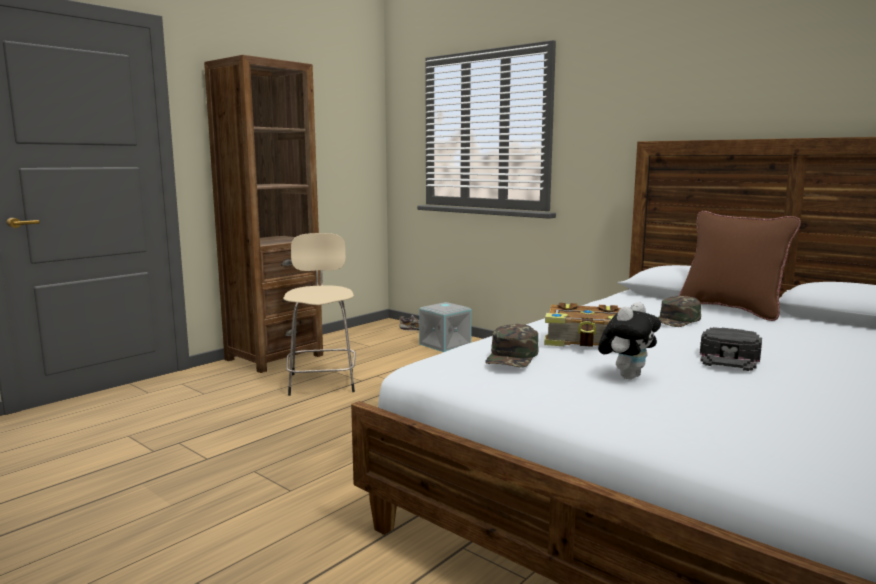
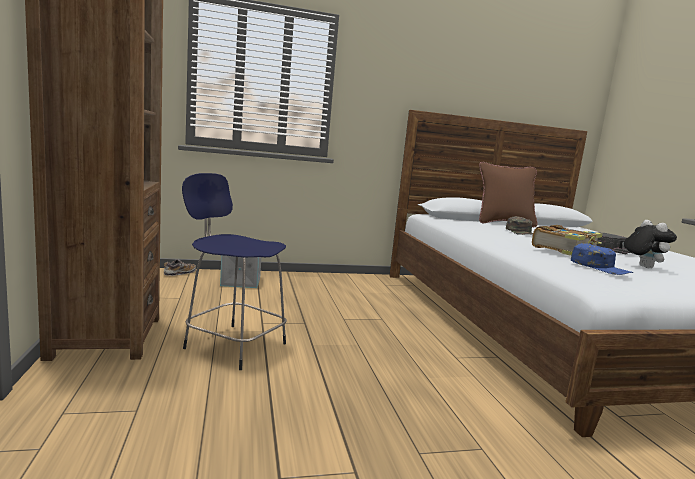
camera: 55 degrees left, 0 degrees up
beige stool [283,233,356,396] -> blue stool [182,173,287,370]
green cap [485,324,539,367] -> blue cap [571,243,633,275]

